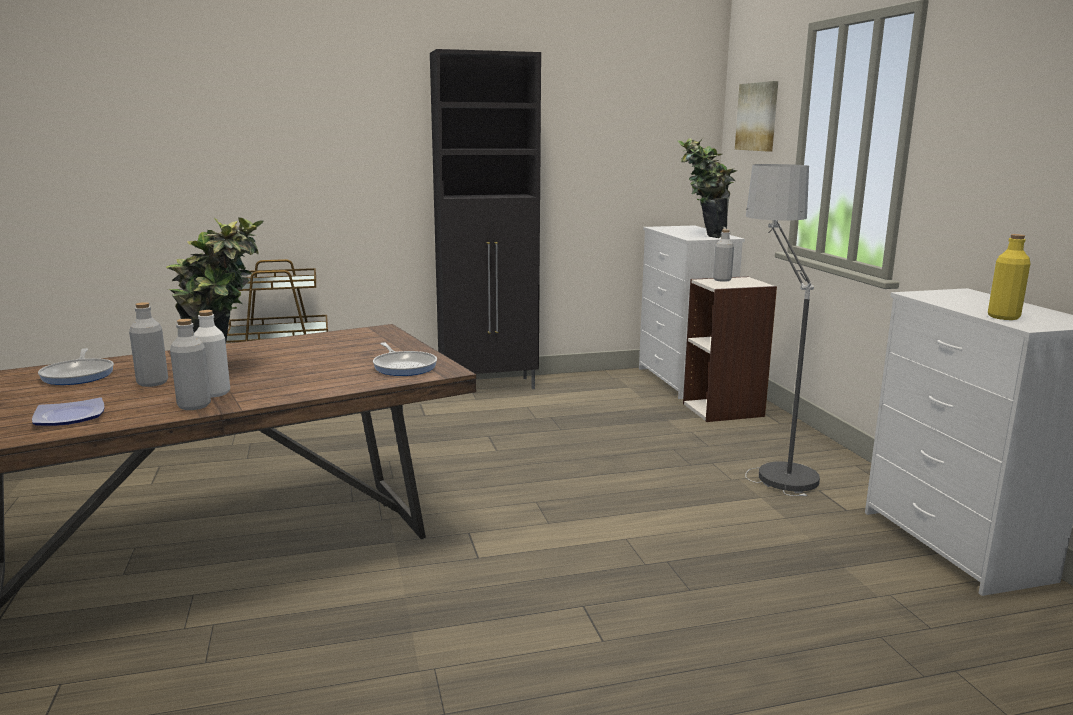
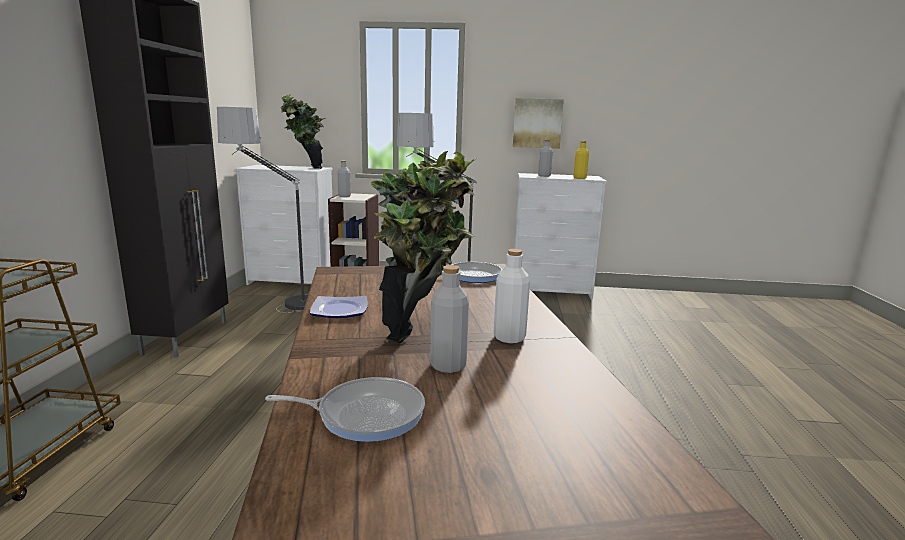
camera: 70 degrees left, 0 degrees up
plate [32,397,104,426] -> plate moved to [310,296,368,318]
grey bottle [170,319,211,410] -> grey bottle moved to [538,140,553,177]
picture [735,81,778,151] -> picture moved to [513,98,564,149]
none -> floor lamp [217,107,308,313]

